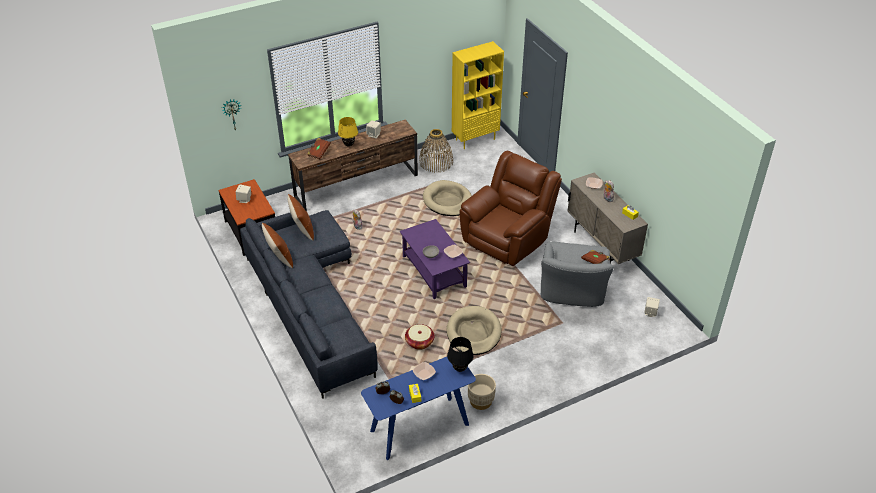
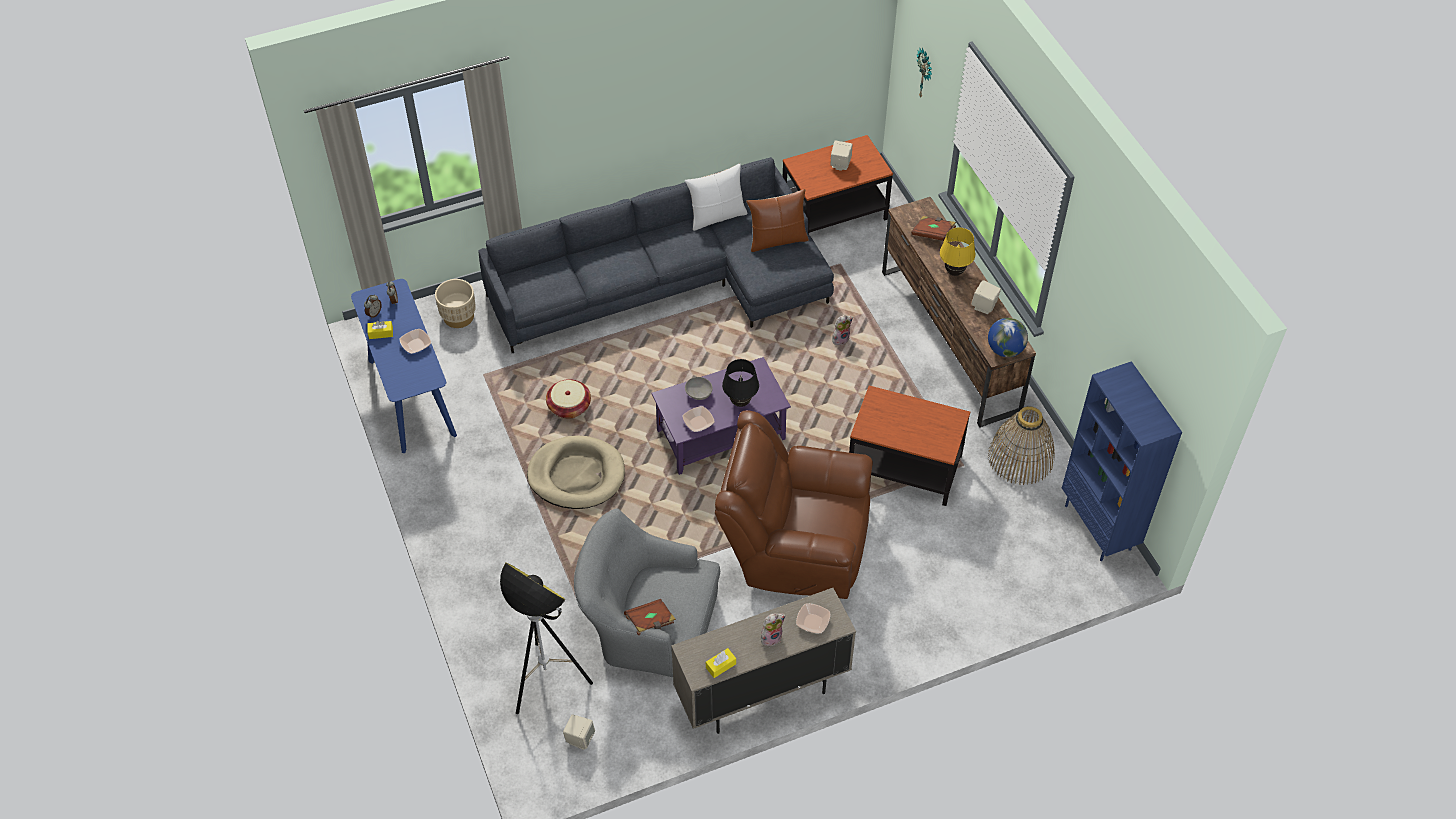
camera: 95 degrees right, 10 degrees up
brown pillow [262,223,293,268] -> white pillow [685,163,748,231]
beige dog bed [423,180,472,216] -> side table [849,385,970,506]
black table lamp [447,337,474,372] -> black table lamp moved to [722,359,759,407]
yellow bookcase [452,41,504,149] -> blue bookcase [1062,361,1182,561]
brown armchair [460,151,562,266] -> brown armchair turned 150 degrees clockwise [715,410,873,599]
beige planter [468,374,496,410] -> beige planter moved to [435,279,476,328]
none -> floor lamp [500,562,593,714]
none -> globe [988,318,1028,357]

